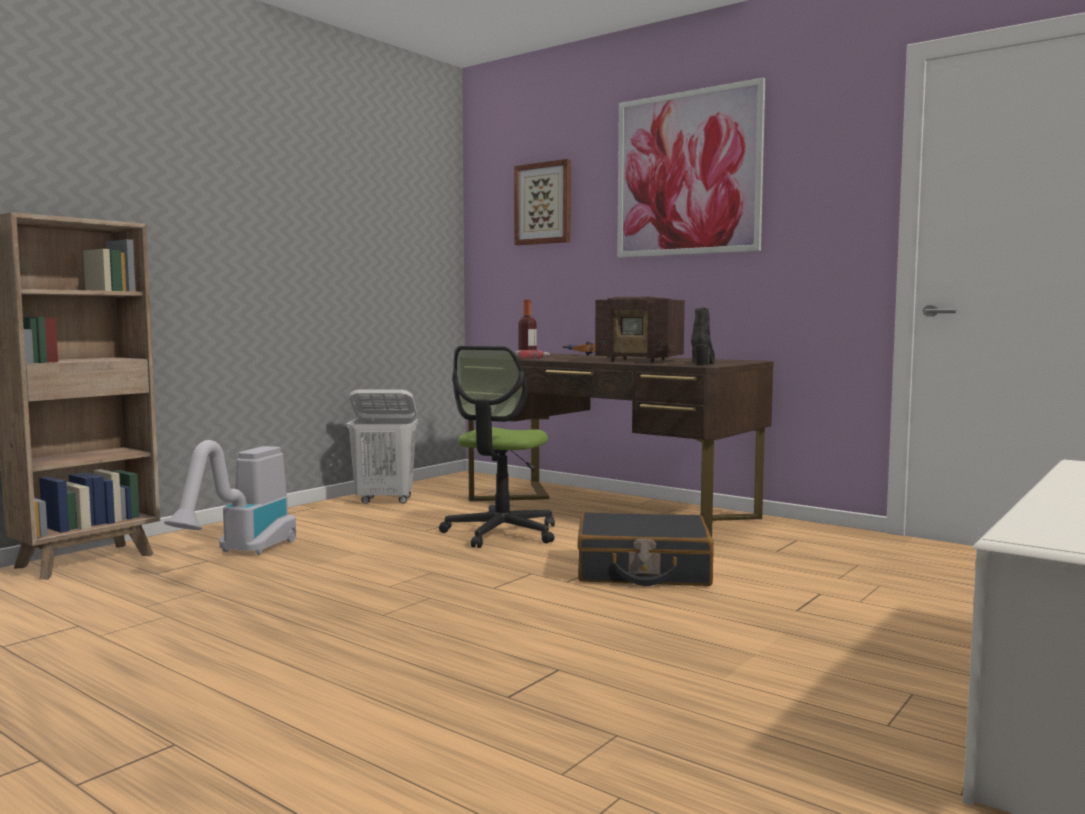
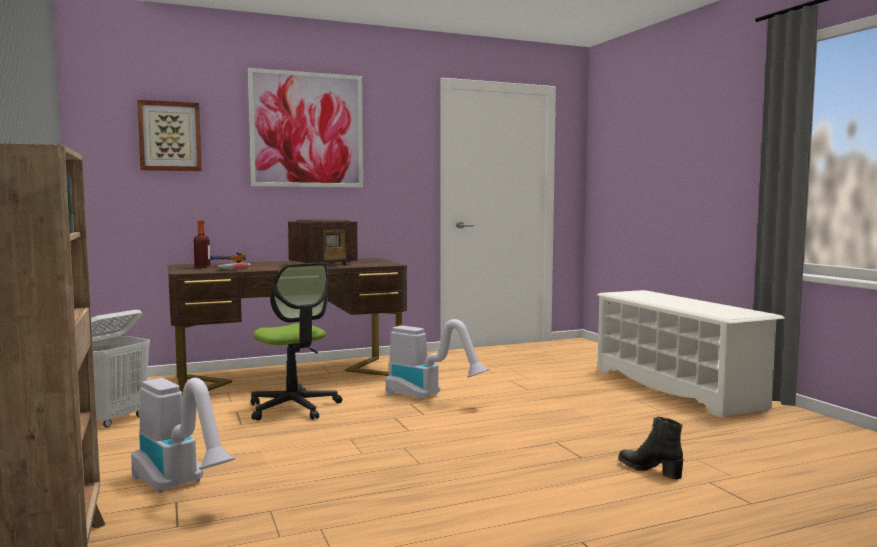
camera: 60 degrees left, 0 degrees up
black suitcase [578,512,714,586] -> vacuum cleaner [385,319,489,401]
black boot [691,307,715,366] -> black boot moved to [618,417,683,479]

